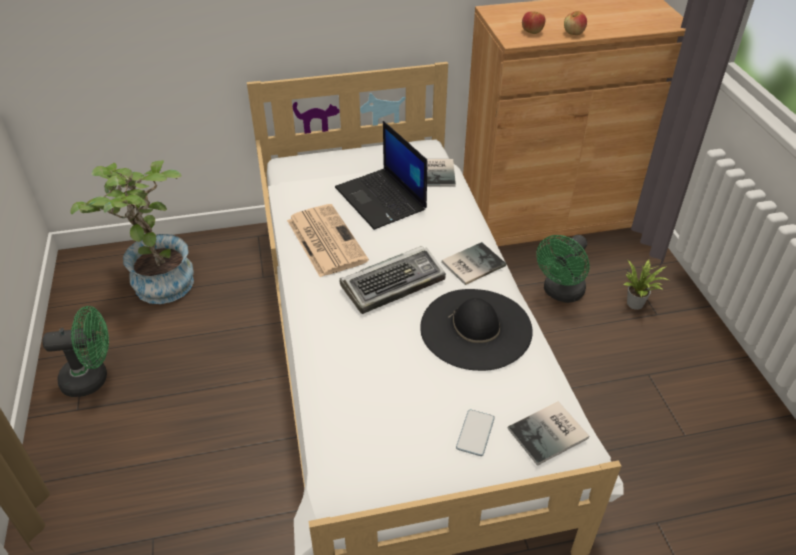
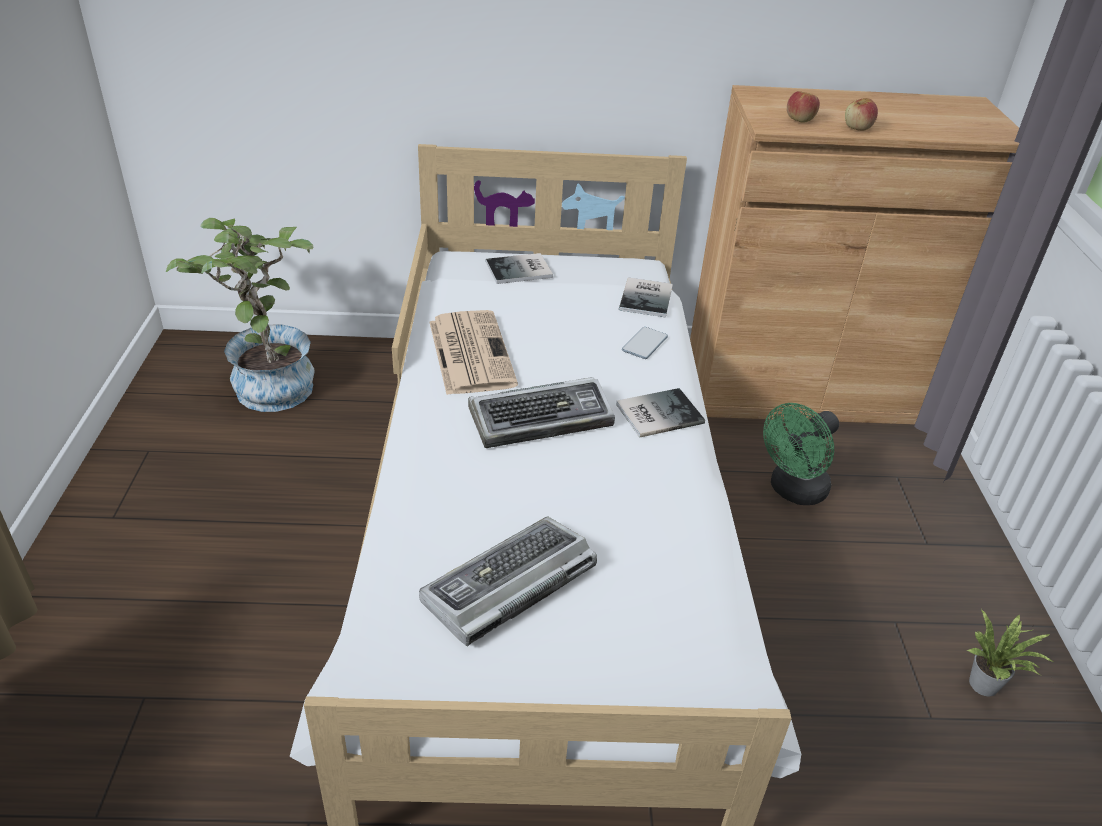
camera: 10 degrees right, 5 degrees down
green fan [42,306,109,397] -> none
laptop [335,121,427,230] -> none
black hat [420,289,533,371] -> none
phone [456,409,494,456] -> phone moved to [622,327,668,359]
book [508,402,589,466] -> book moved to [486,253,553,284]
potted plant [623,259,669,310] -> potted plant moved to [967,609,1053,697]
none -> keyboard [419,517,597,647]

